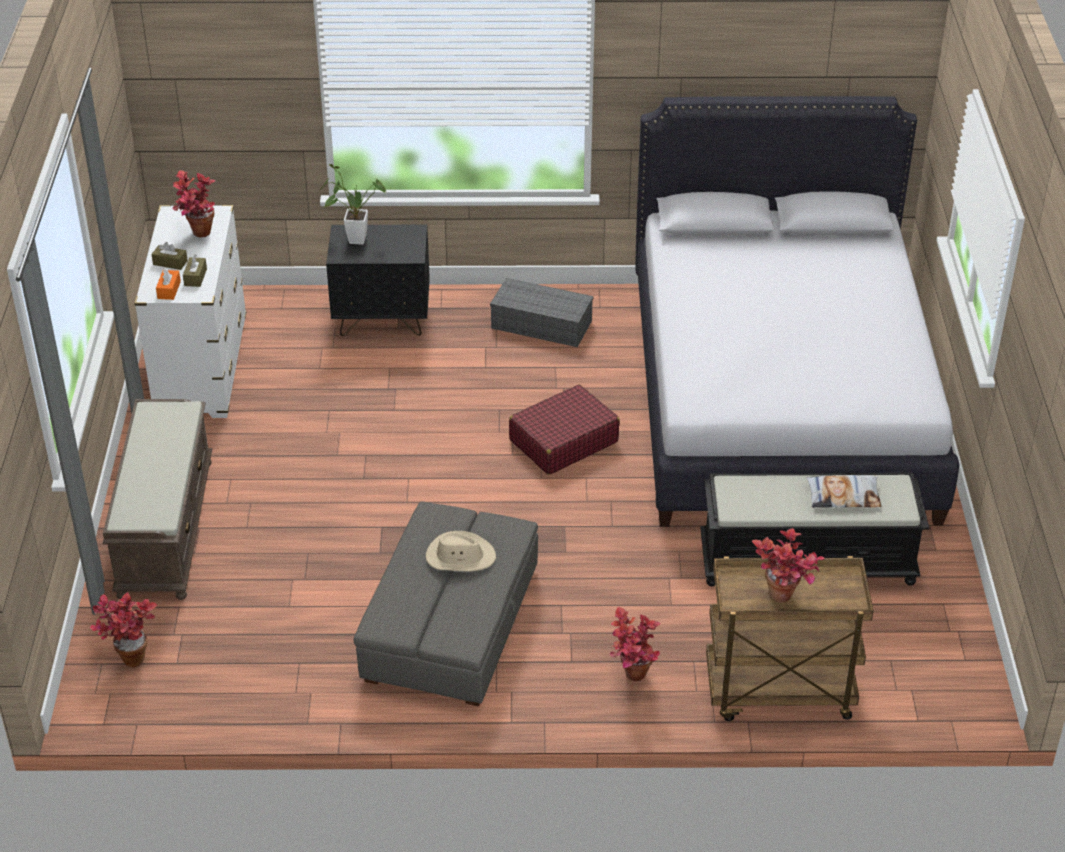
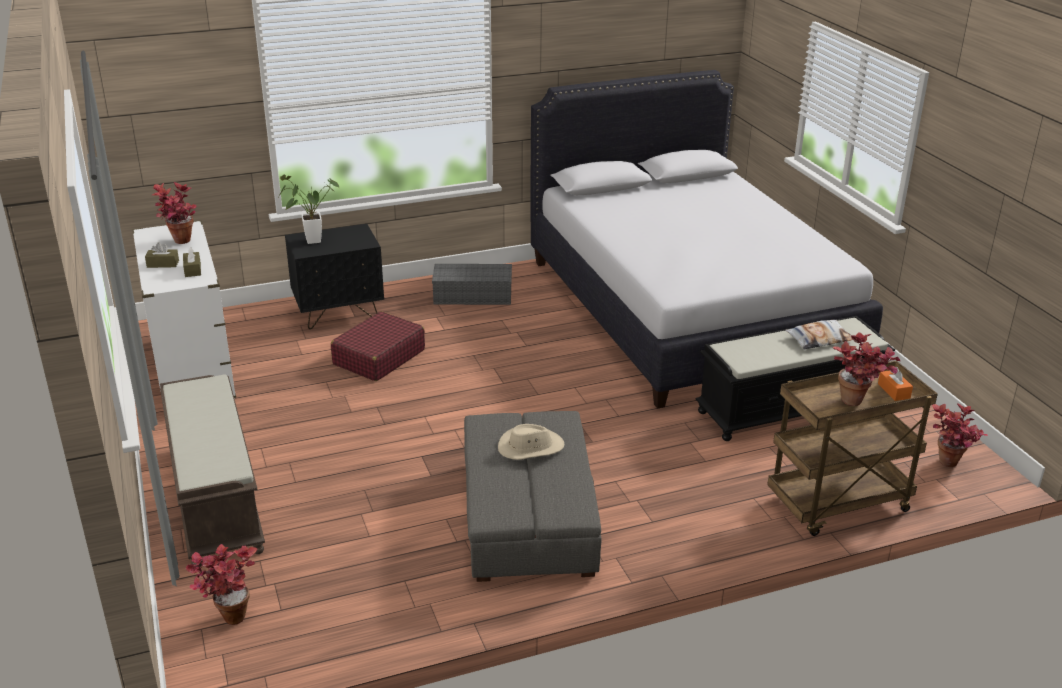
camera: 20 degrees left, 10 degrees down
orange tissue box [156,268,181,300] -> orange tissue box moved to [878,367,913,401]
red suitcase [509,384,620,475] -> red suitcase moved to [331,311,425,381]
potted plant [610,607,660,681] -> potted plant moved to [932,403,988,467]

